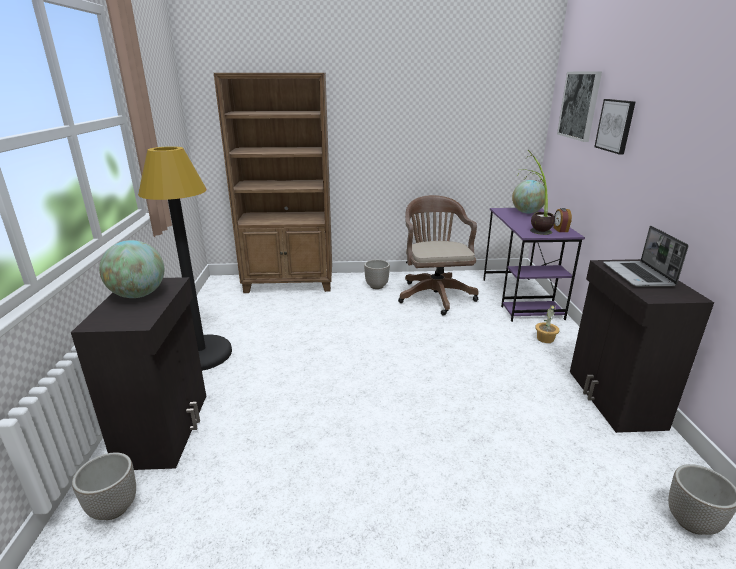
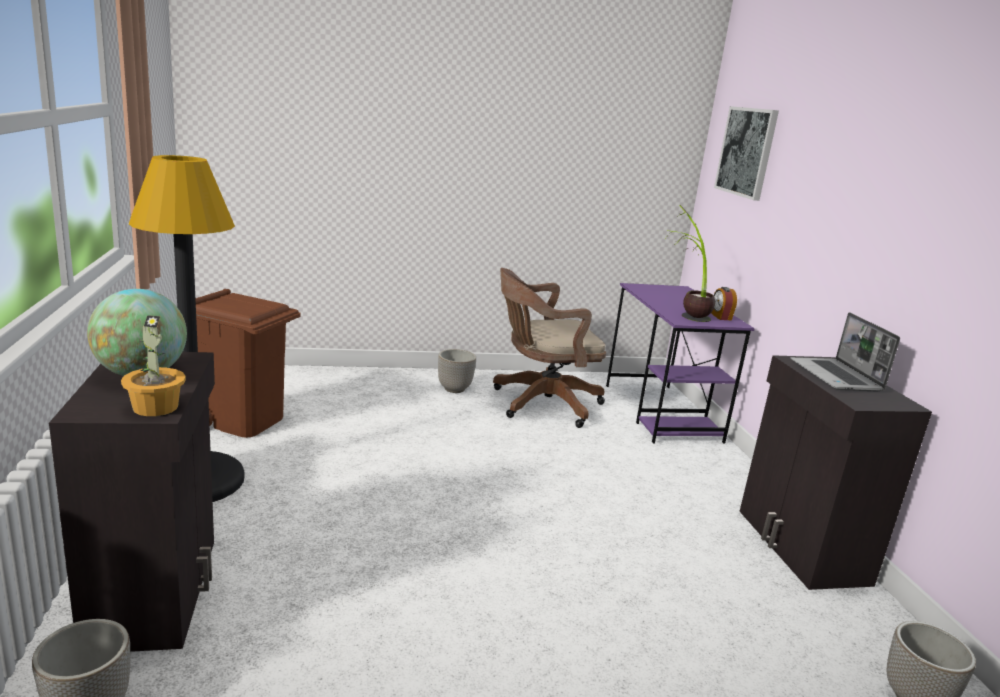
camera: 10 degrees left, 5 degrees down
brown bookcase [214,73,332,293] -> none
brown office chair [398,195,478,315] -> brown office chair turned 90 degrees counterclockwise [493,268,606,428]
globe [512,180,545,213] -> none
potted plant [535,305,560,343] -> potted plant moved to [121,315,186,416]
picture [594,99,635,155] -> none
none -> brown trash can [195,289,301,438]

